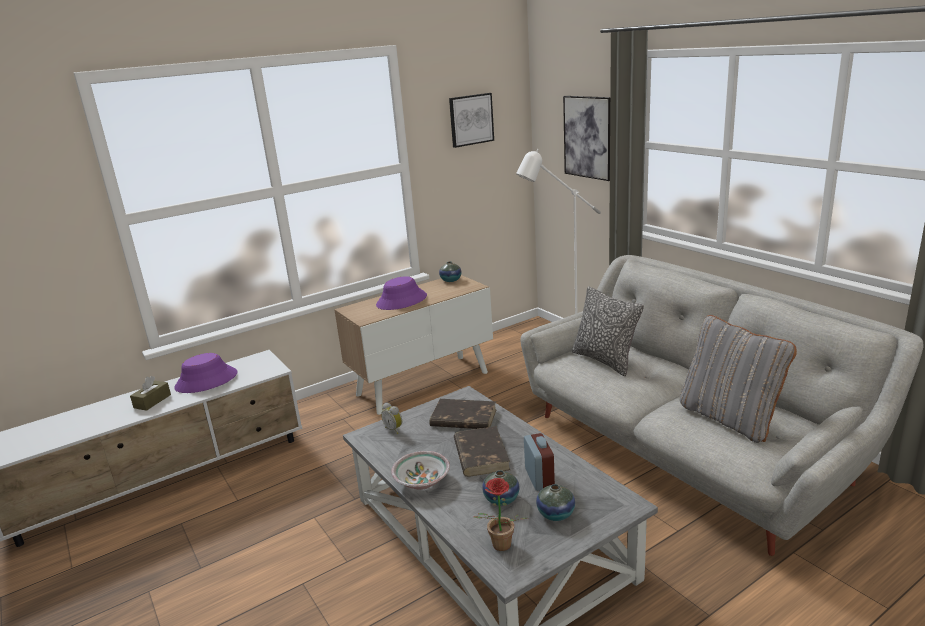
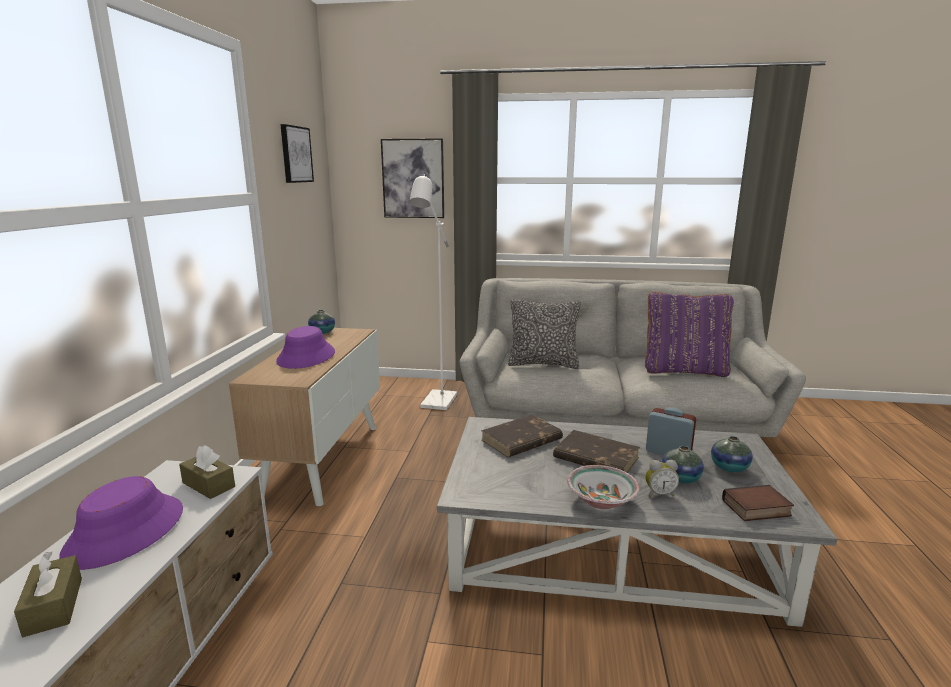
camera: 50 degrees left, 5 degrees down
alarm clock [381,403,402,434] -> alarm clock moved to [646,460,679,497]
potted plant [473,478,527,551] -> book [722,485,794,521]
grey pillow [680,315,797,443] -> purple pillow [645,292,734,377]
none -> brown tissue box [179,445,235,499]

